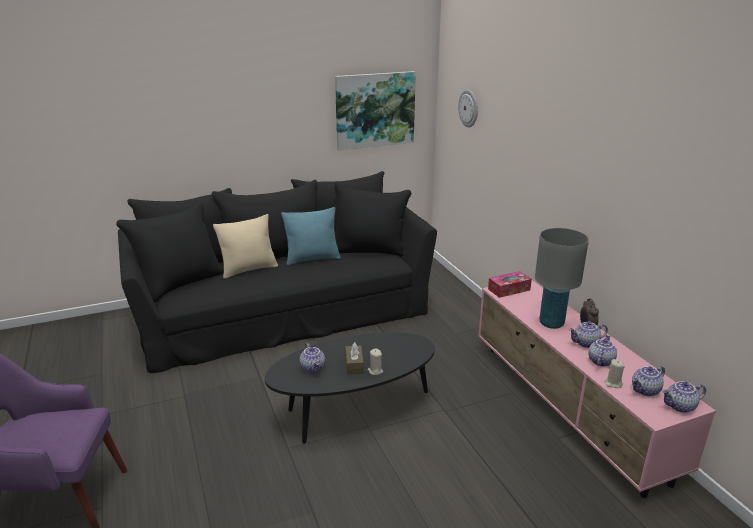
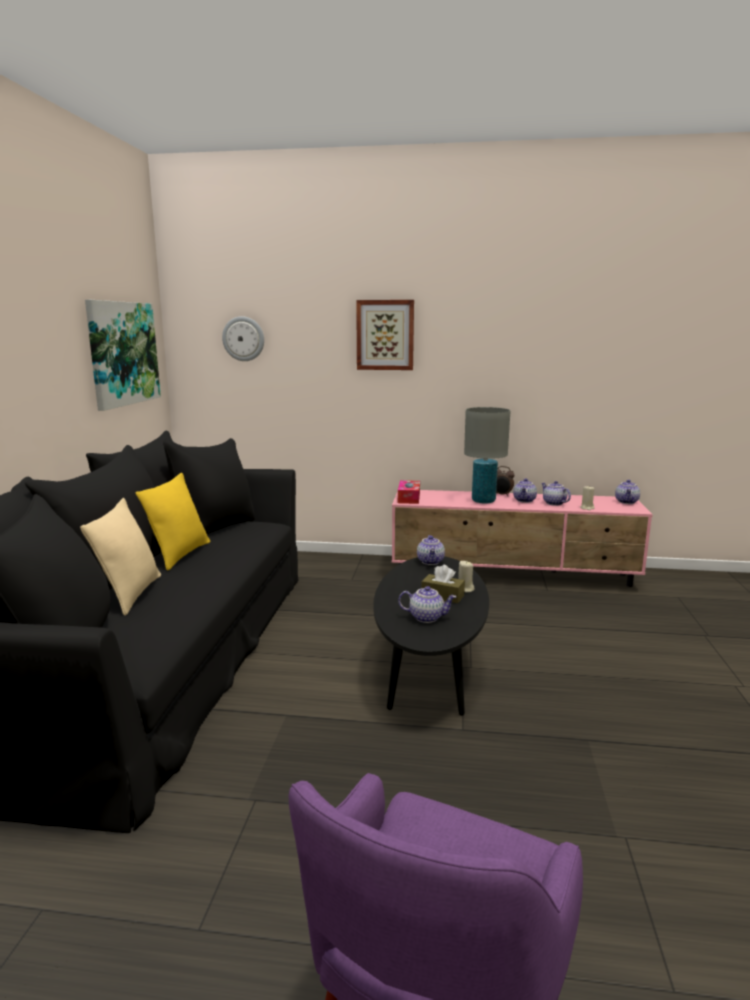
camera: 60 degrees left, 10 degrees down
turquoise pillow [281,207,341,265] -> yellow pillow [135,473,210,571]
teapot [632,366,665,397] -> teapot moved to [417,535,445,565]
none -> picture [356,300,414,370]

